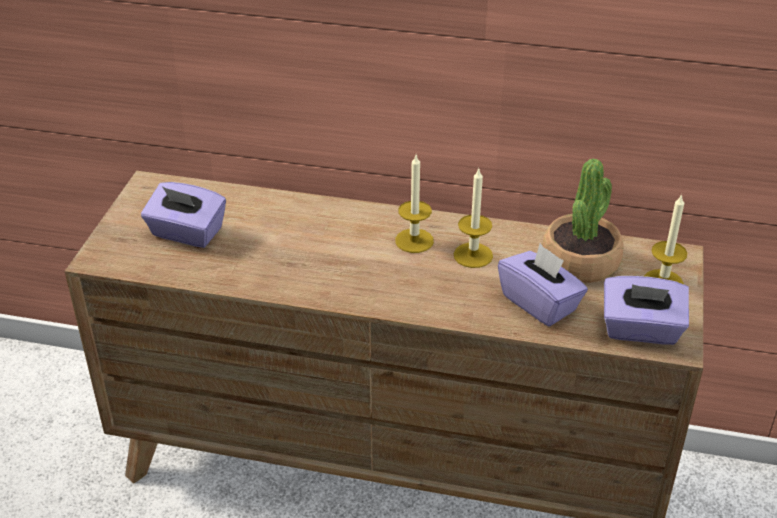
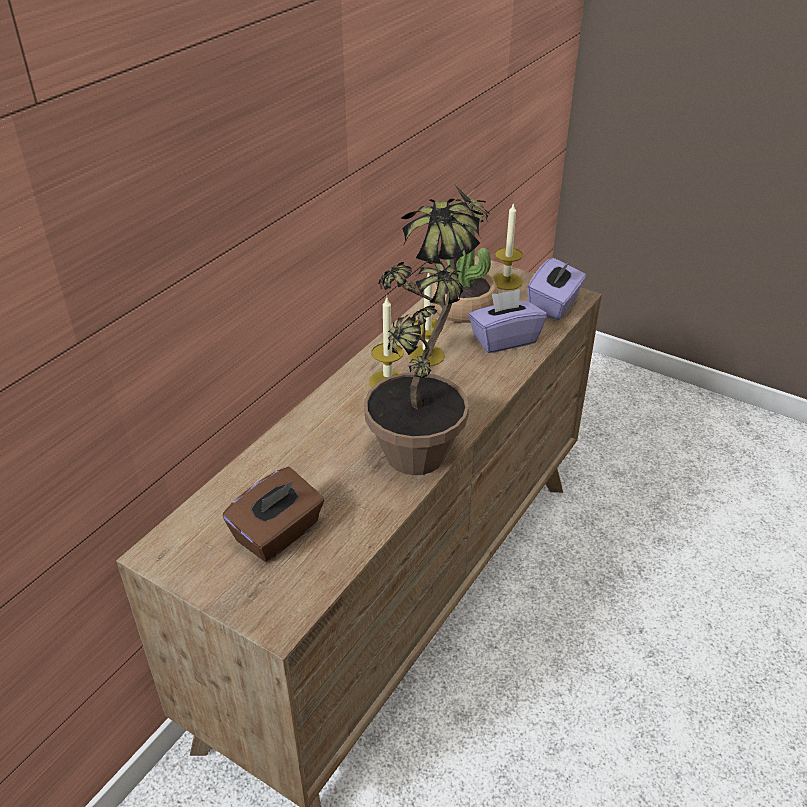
camera: 70 degrees left, 0 degrees up
purple tissue box [141,182,226,248] -> brown tissue box [223,467,324,562]
none -> potted plant [364,184,490,475]

